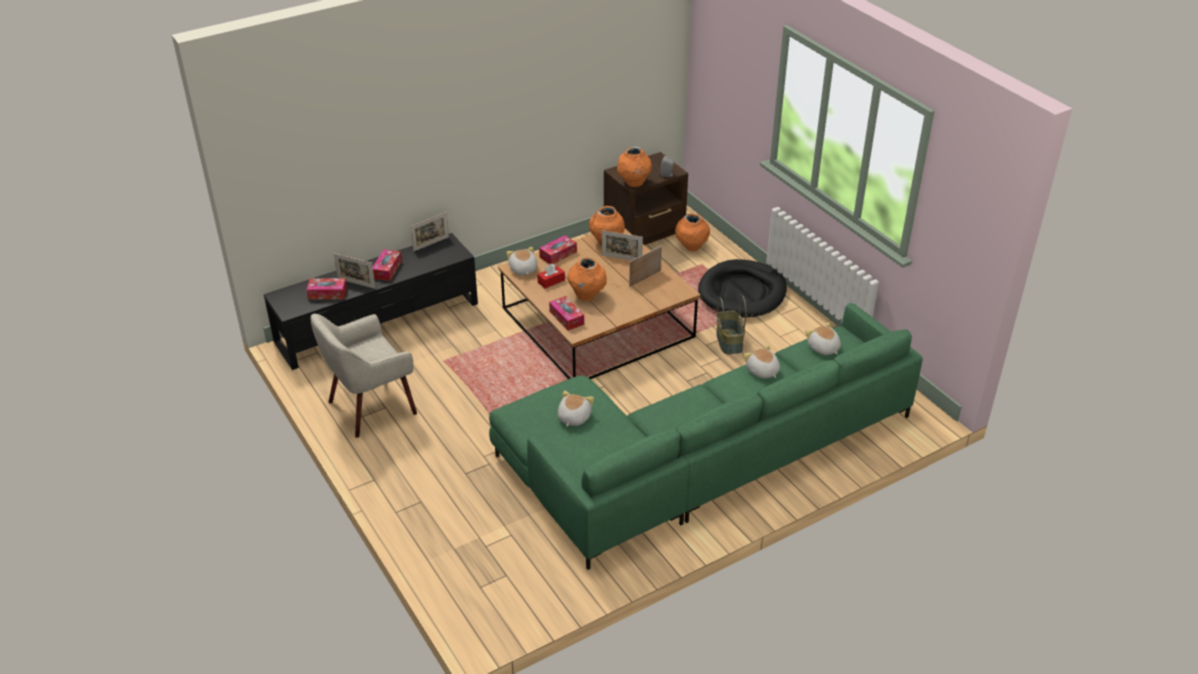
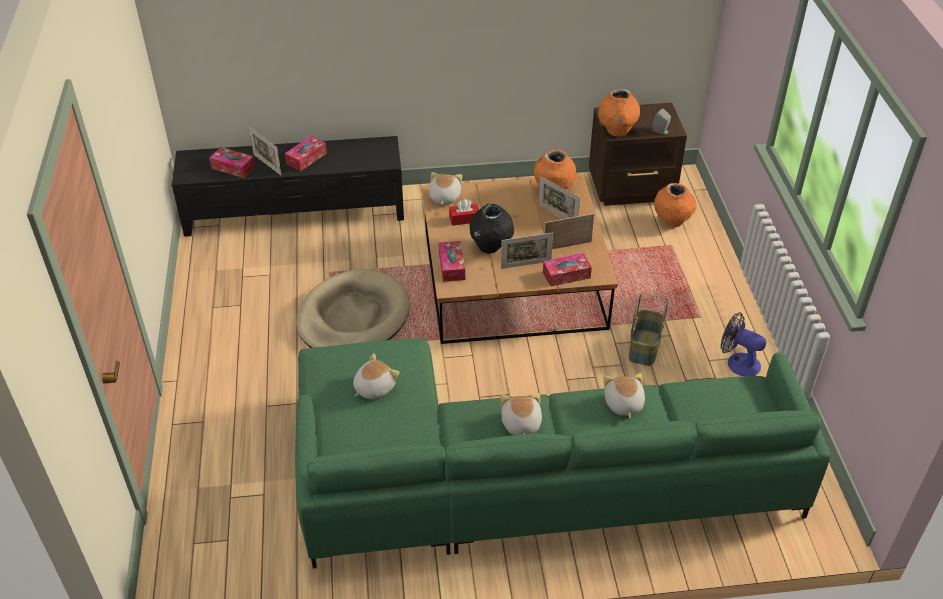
camera: 25 degrees right, 5 degrees up
beige armchair [311,314,417,438] -> none
picture frame [410,212,449,252] -> picture frame moved to [501,233,553,269]
tissue box [539,235,577,264] -> tissue box moved to [543,253,592,287]
orange vase [568,258,607,301] -> black vase [469,204,514,253]
black dog bed [698,259,787,317] -> none
plush toy [805,322,841,355] -> plush toy moved to [500,393,542,435]
none -> beige dog bed [296,269,409,348]
none -> fan [721,312,766,376]

